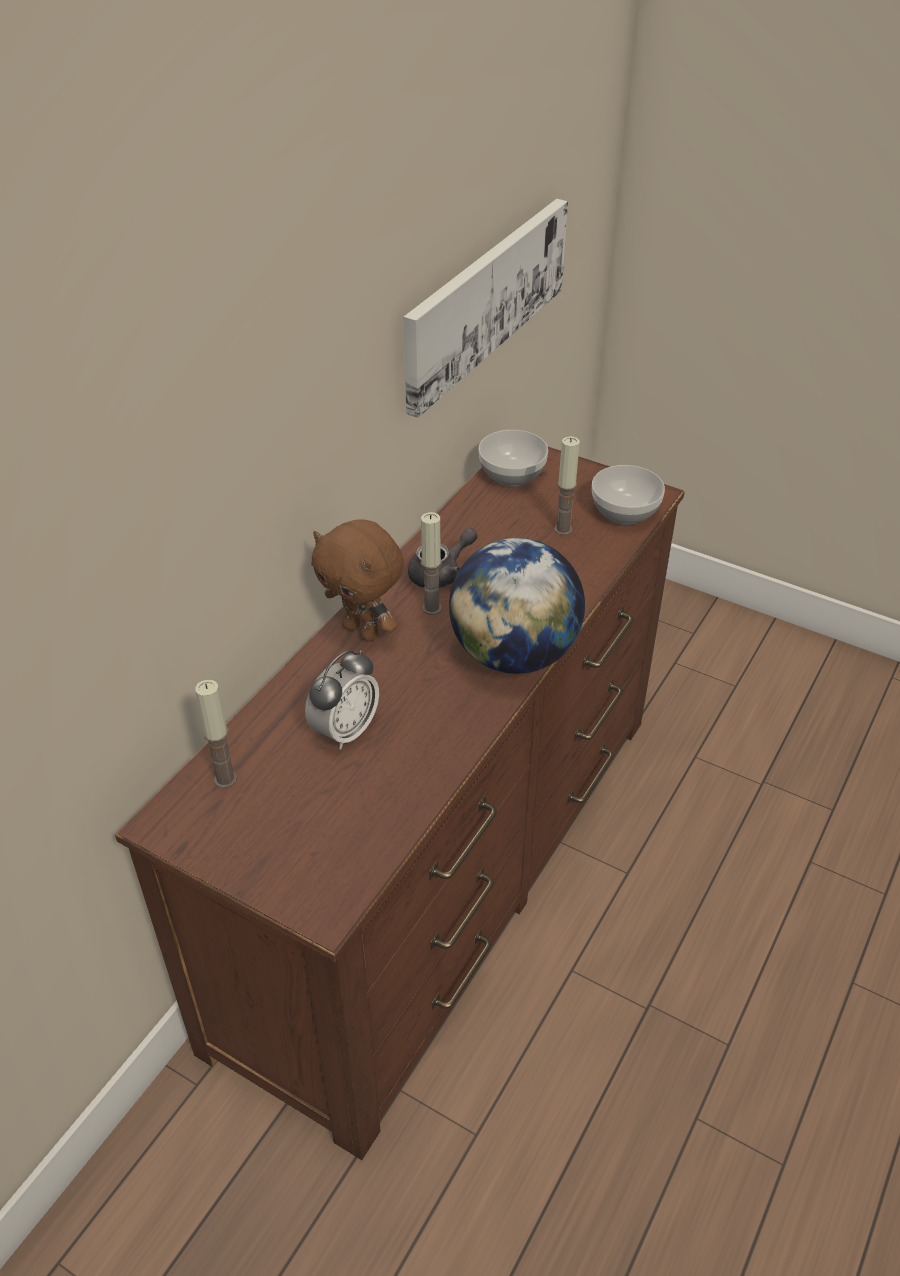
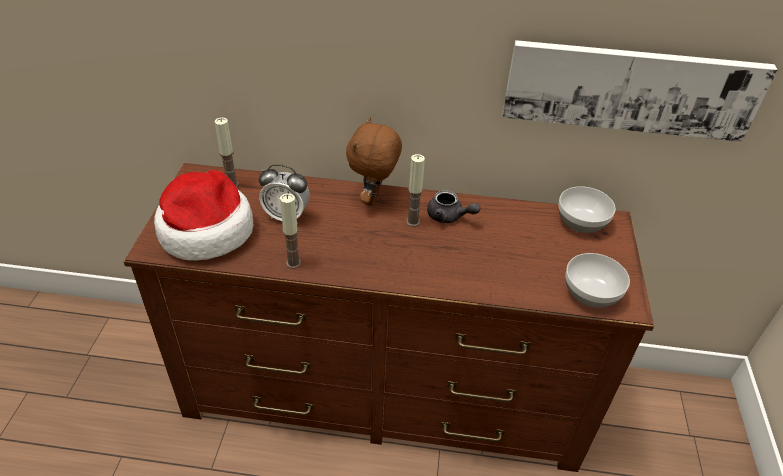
camera: 65 degrees right, 0 degrees up
globe [449,538,585,674] -> none
candle [554,436,580,535] -> candle moved to [280,193,301,269]
none -> hat [154,170,253,261]

